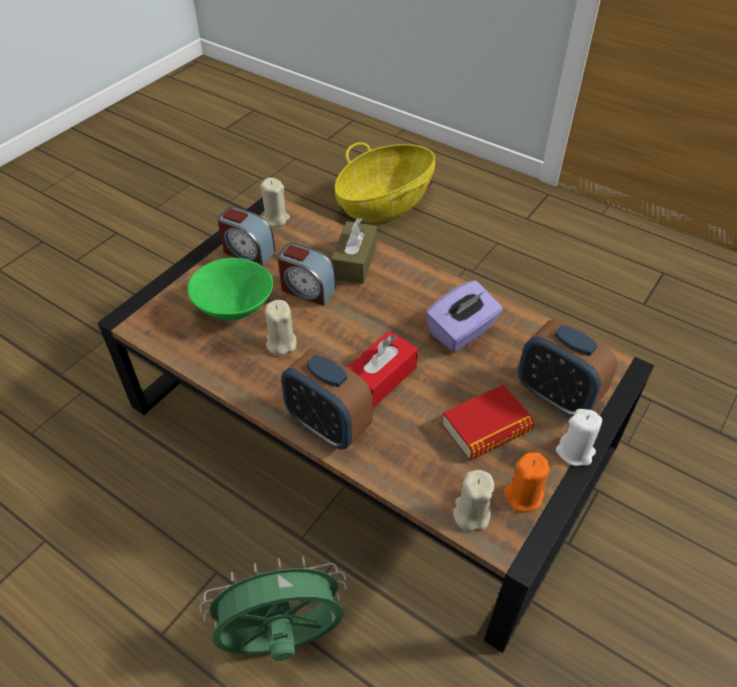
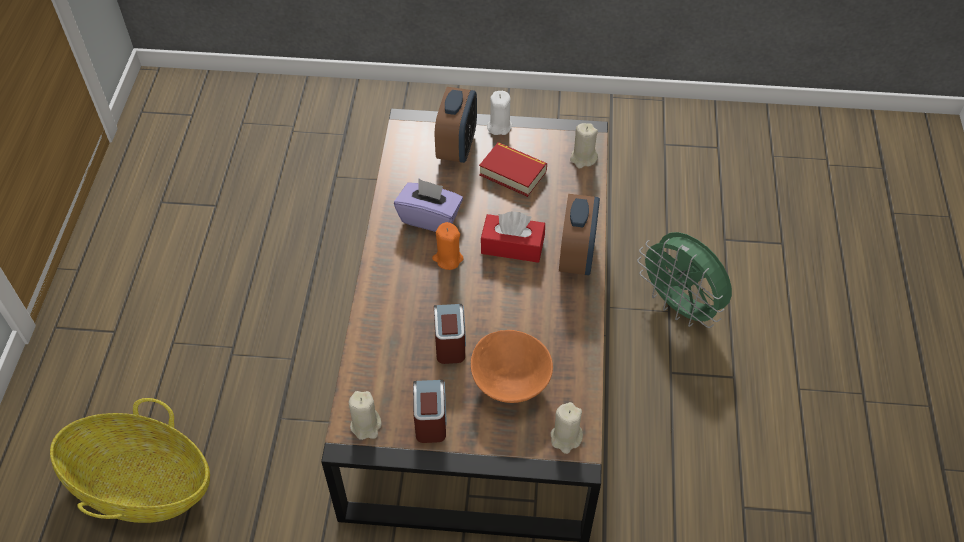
camera: 120 degrees left, 5 degrees up
green bowl [188,258,273,320] -> orange bowl [471,330,553,403]
beige candle [265,300,297,355] -> beige candle moved to [551,402,583,454]
brown tissue box [331,218,377,284] -> none
orange candle [504,452,550,512] -> orange candle moved to [432,222,464,270]

